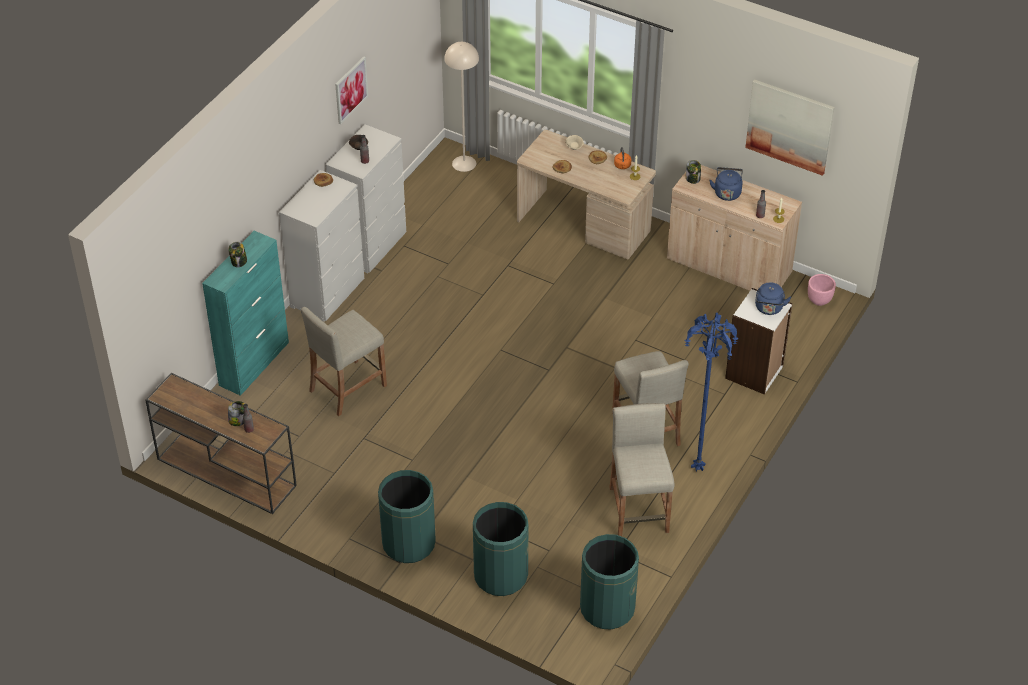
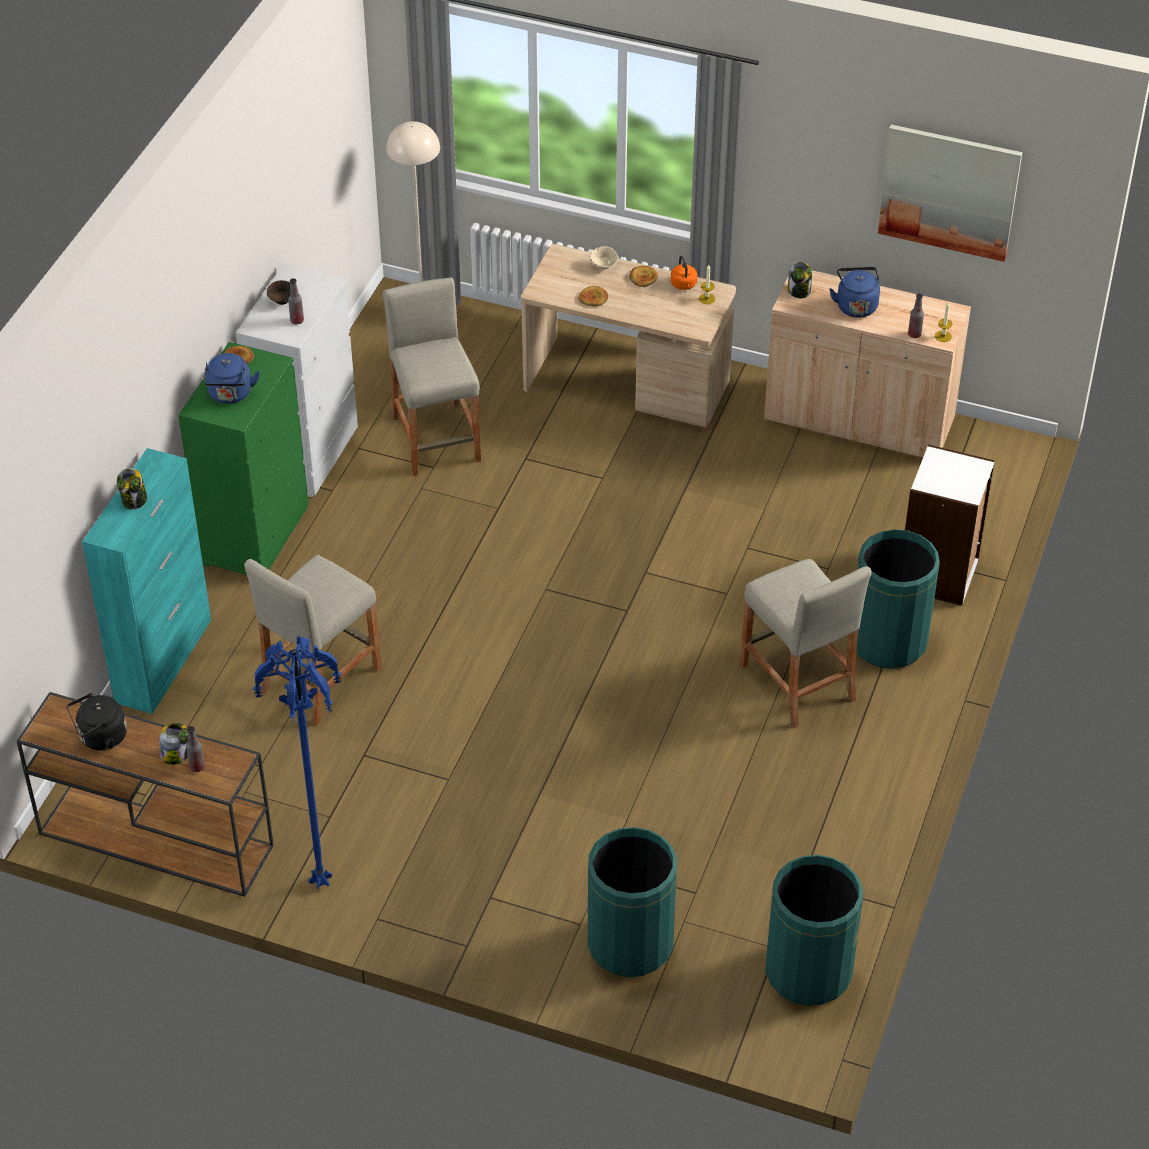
camera: 10 degrees left, 0 degrees up
white dresser [279,170,364,322] -> green dresser [178,342,309,575]
picture [335,56,368,124] -> none
green trash can [378,470,436,563] -> green trash can moved to [856,529,940,669]
beige stool [609,403,674,537] -> beige stool moved to [383,277,481,476]
blue floor lamp [685,312,738,471] -> blue floor lamp moved to [252,636,342,889]
blue kettle [755,282,791,315] -> blue kettle moved to [203,353,260,404]
pink planter [808,274,836,306] -> none
none -> black kettle [67,693,127,751]

